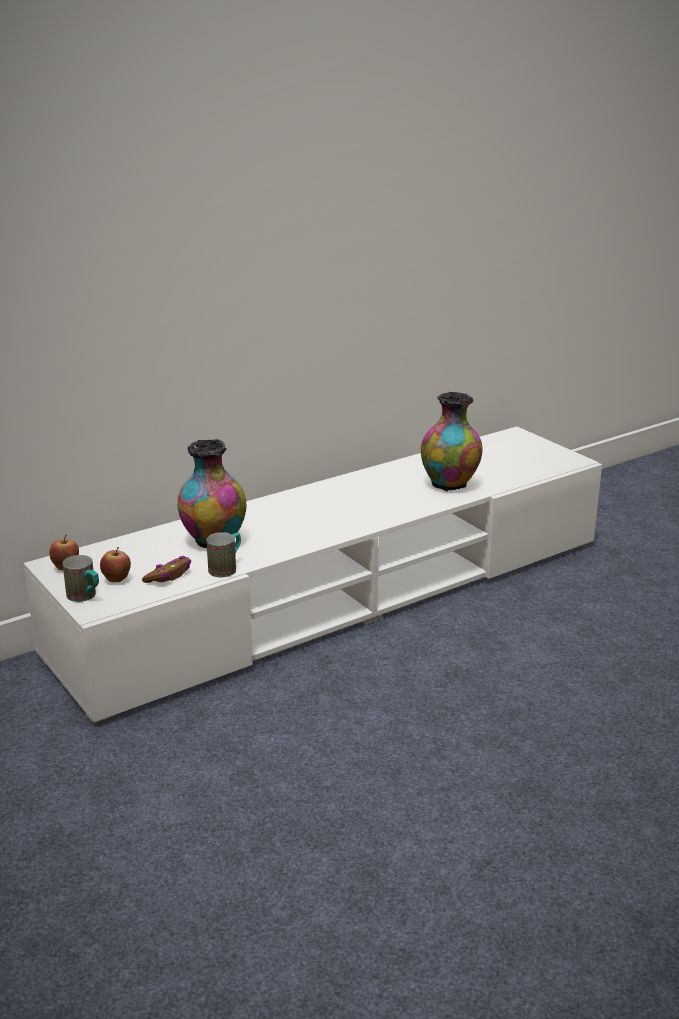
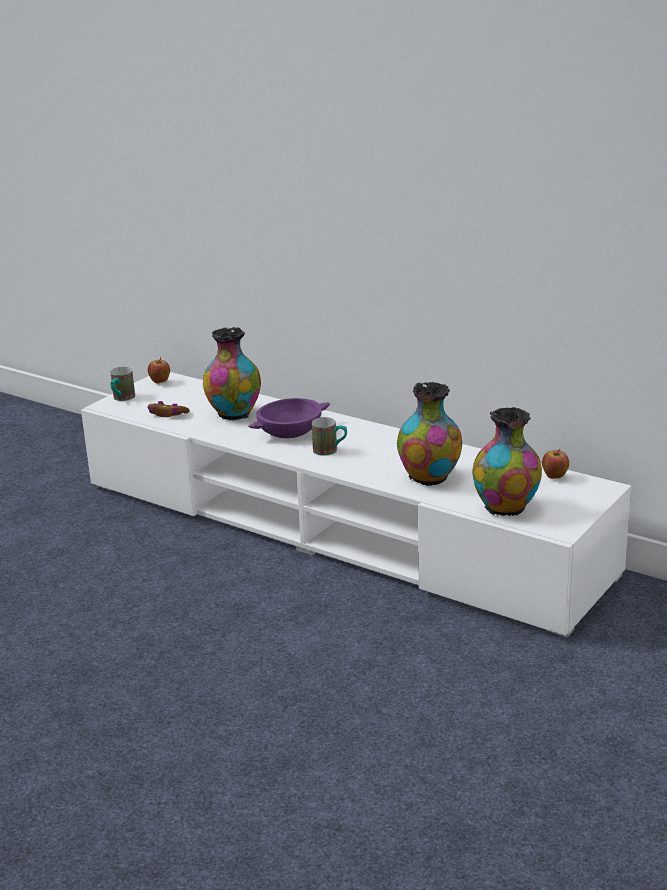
camera: 70 degrees right, 0 degrees up
apple [100,547,131,582] -> apple moved to [542,449,569,479]
mug [207,532,241,577] -> mug moved to [312,417,347,456]
none -> purple bowl [248,398,330,438]
none -> vase [472,407,542,516]

